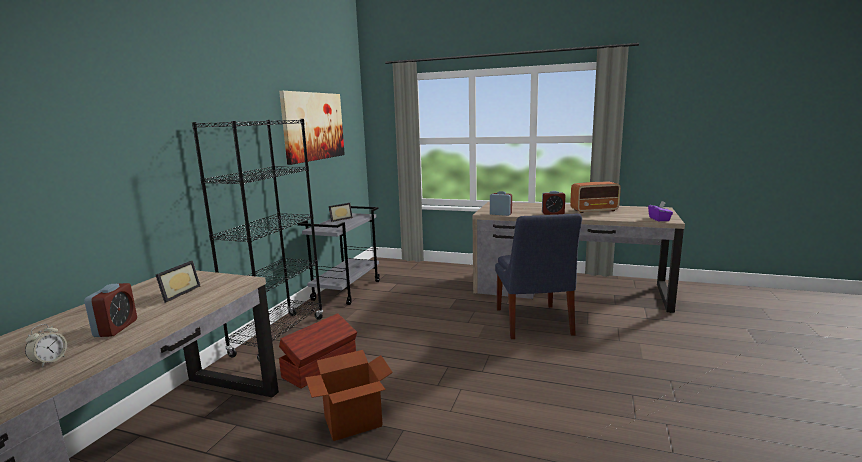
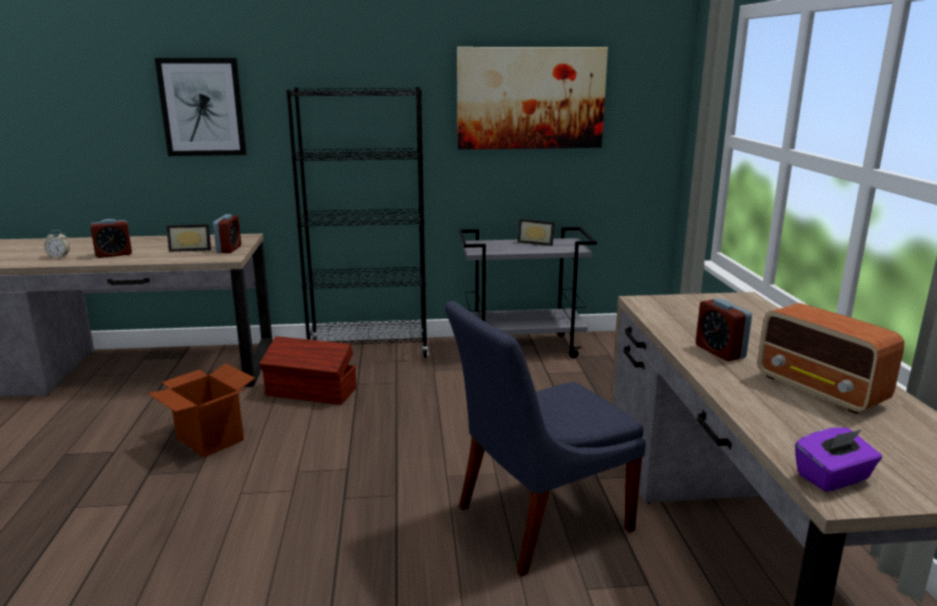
camera: 65 degrees right, 5 degrees up
alarm clock [490,191,512,216] -> alarm clock moved to [213,214,241,253]
none -> picture [155,58,247,156]

